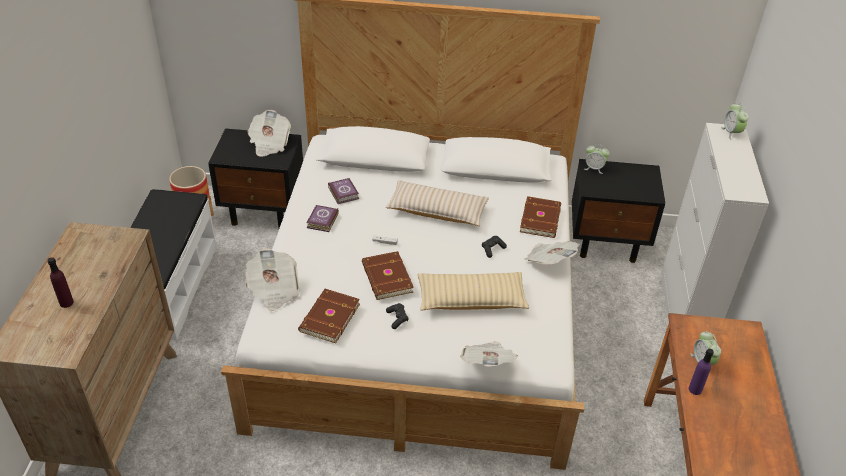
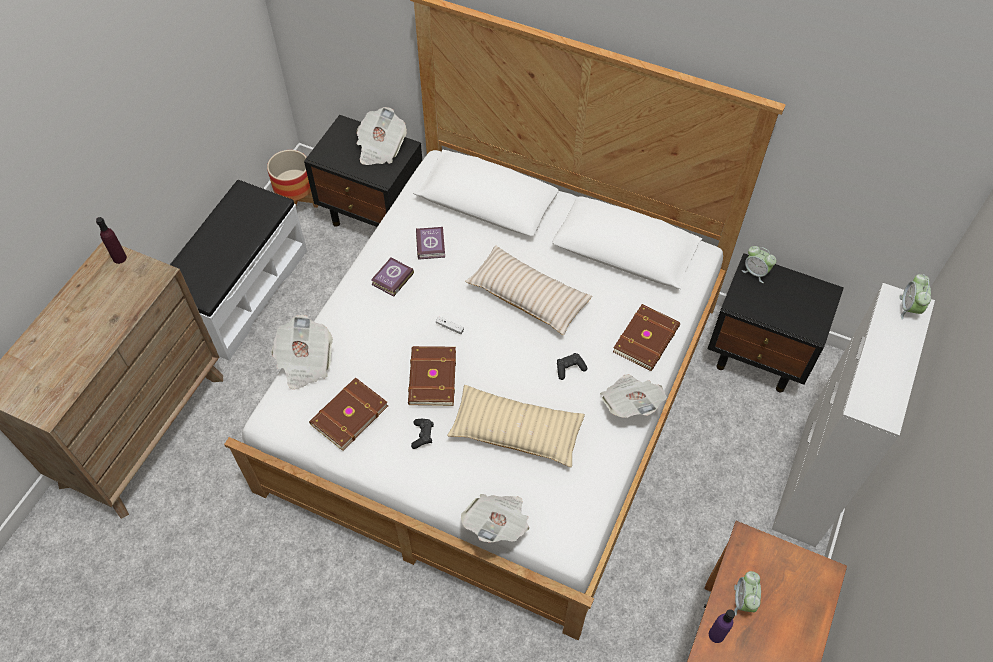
camera: 20 degrees right, 15 degrees up
purple bottle [48,257,74,308] -> purple bottle moved to [96,217,127,264]

